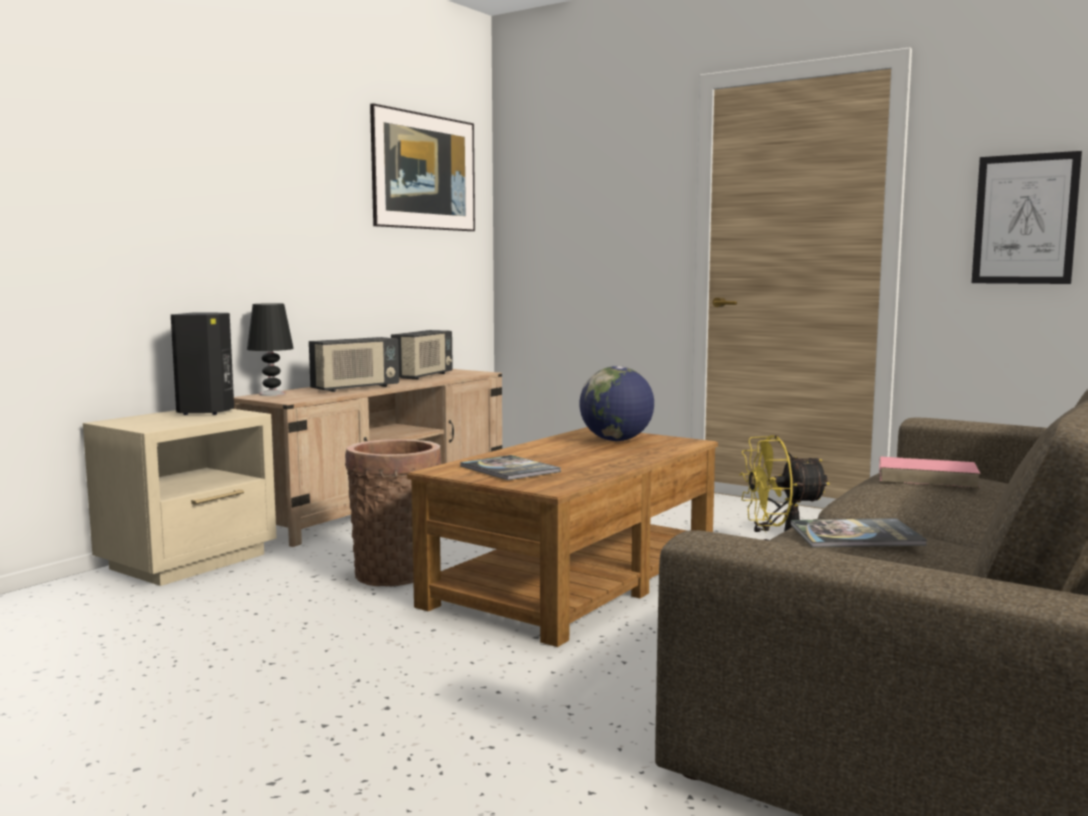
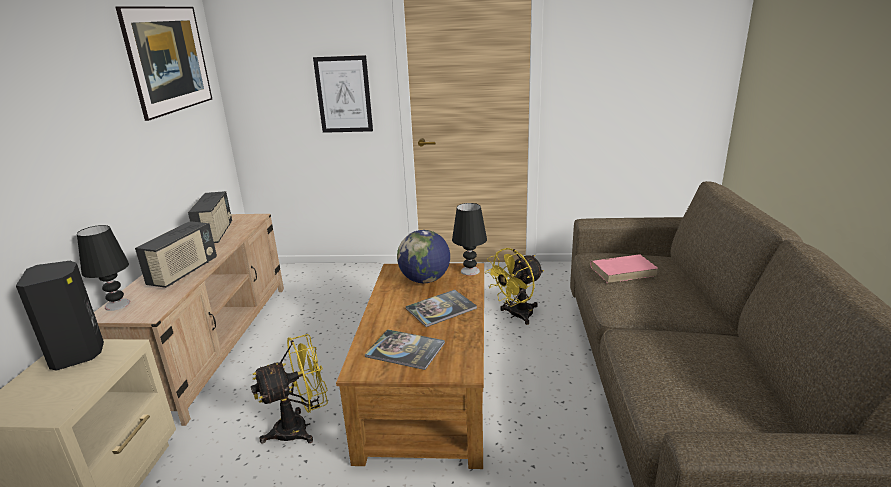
camera: 30 degrees left, 15 degrees up
basket [345,439,441,587] -> yellow fan [251,334,328,444]
book [791,518,927,548] -> book moved to [406,289,477,327]
picture [972,151,1082,284] -> picture moved to [313,55,373,133]
none -> black table lamp [452,203,487,276]

